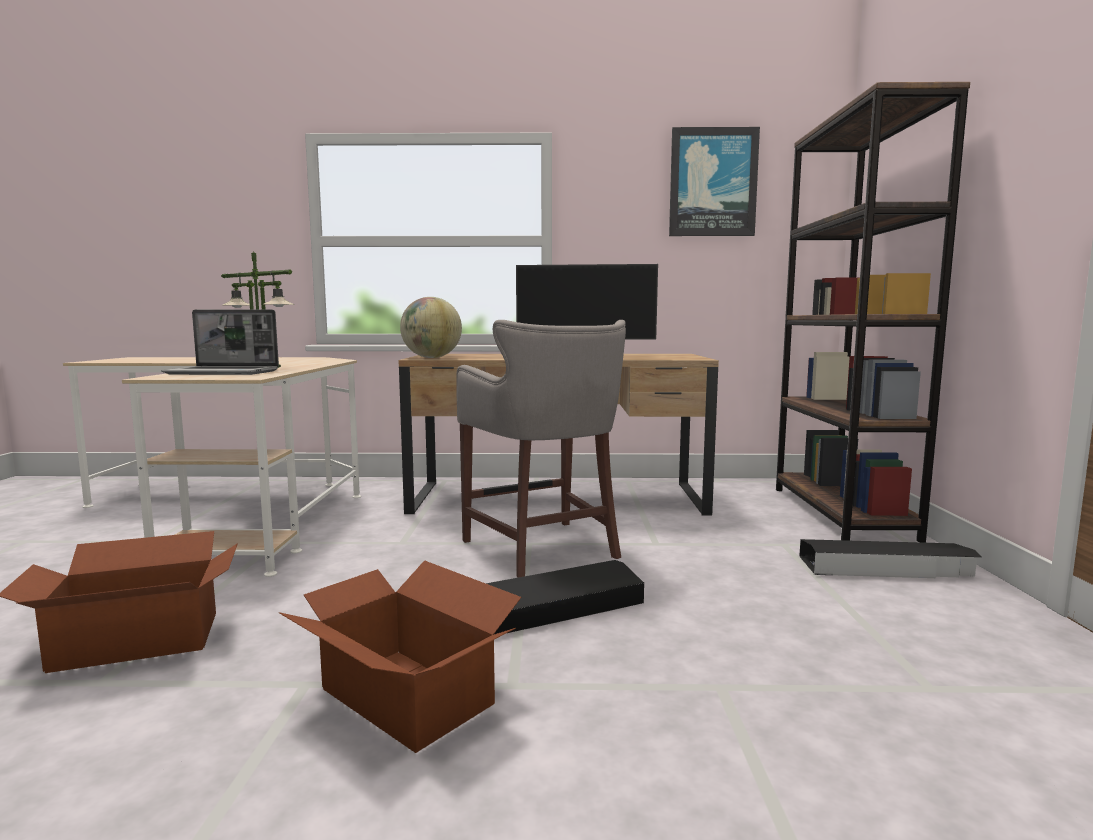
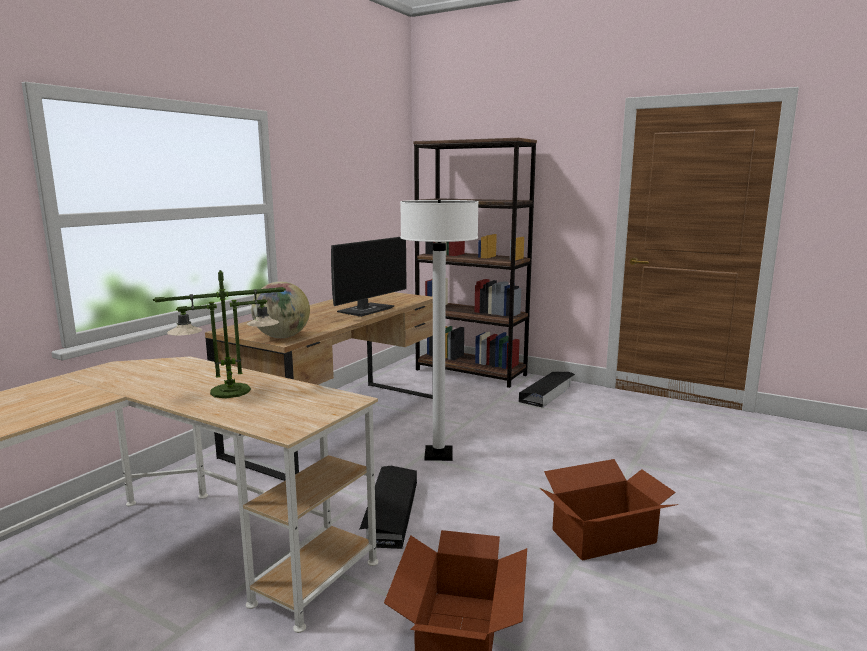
camera: 60 degrees left, 5 degrees up
laptop [161,310,279,375] -> none
grey stool [457,320,626,578] -> white floor lamp [400,200,479,461]
black storage box [486,560,644,634] -> black storage box moved to [360,466,417,549]
picture [669,127,760,236] -> none

